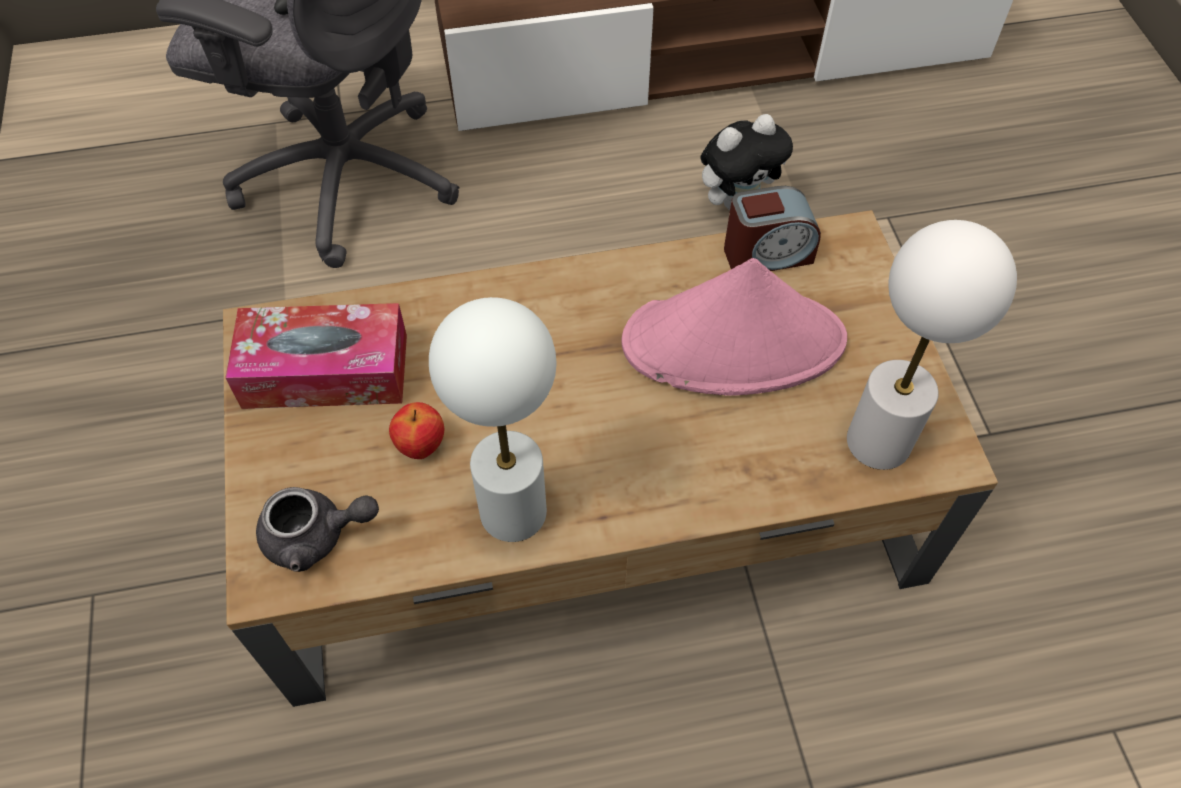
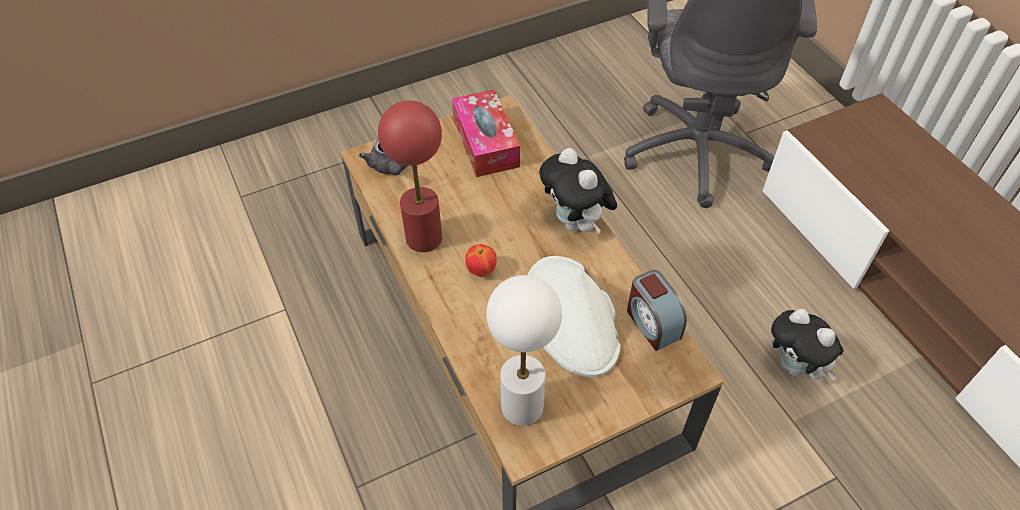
camera: 75 degrees right, 5 degrees down
apple [389,402,444,459] -> apple moved to [465,244,497,277]
white table lamp [429,297,557,542] -> red table lamp [378,100,442,252]
pink hat [621,258,847,396] -> white hat [528,256,621,378]
none -> plush toy [539,148,617,233]

